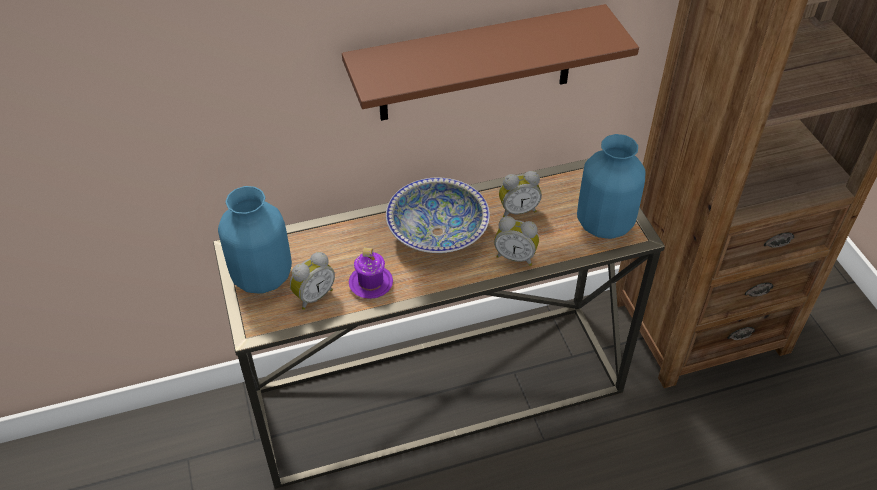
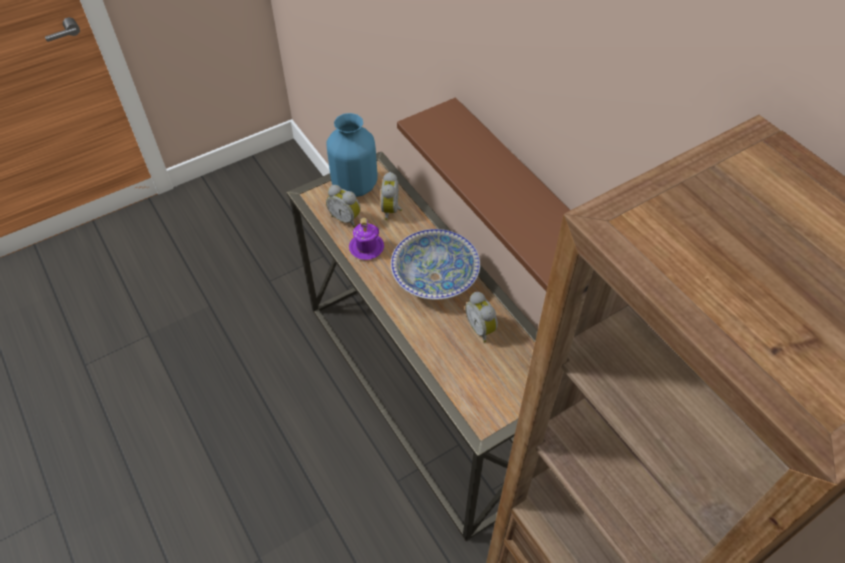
camera: 75 degrees right, 5 degrees up
alarm clock [494,216,539,266] -> alarm clock moved to [381,172,402,220]
blue vase [577,134,645,239] -> none

